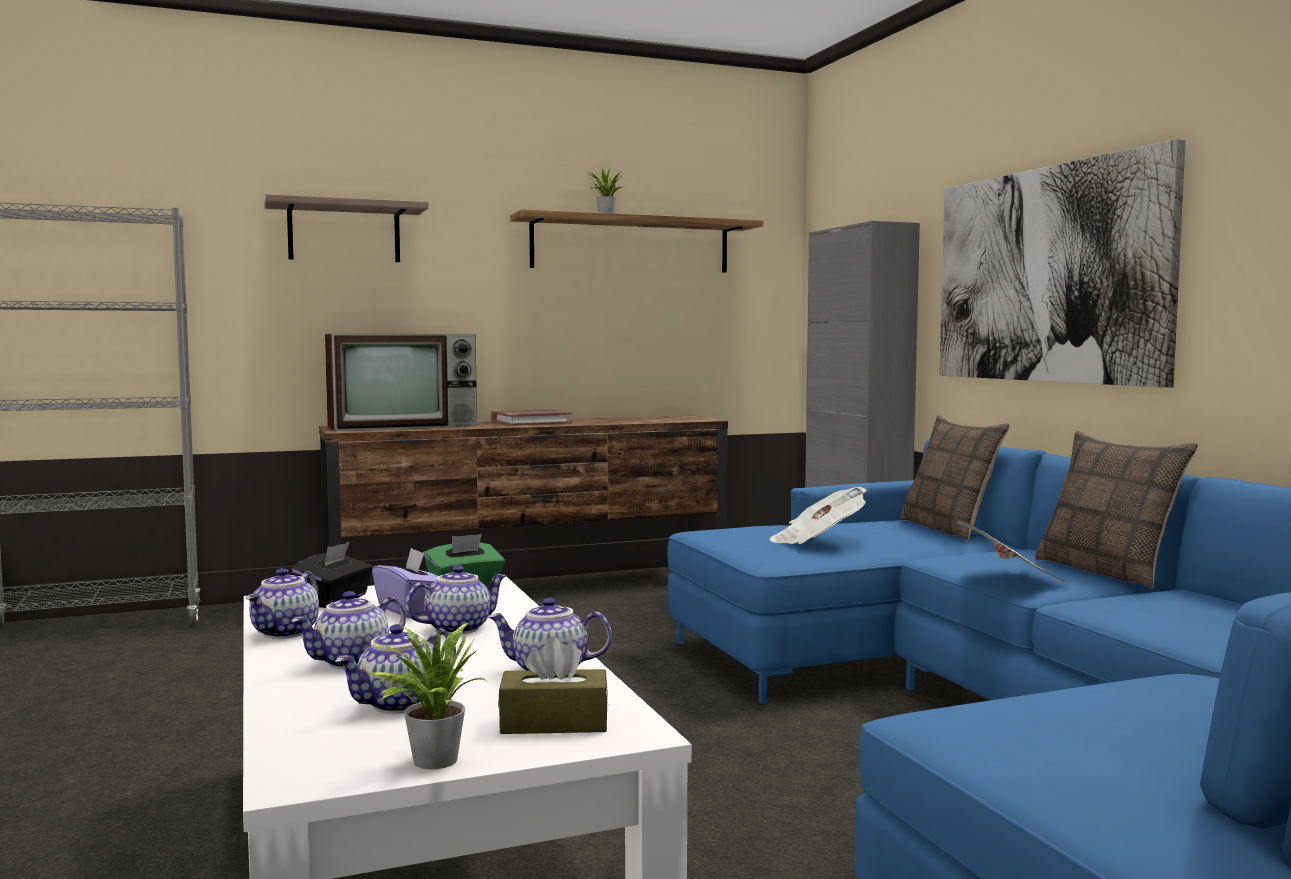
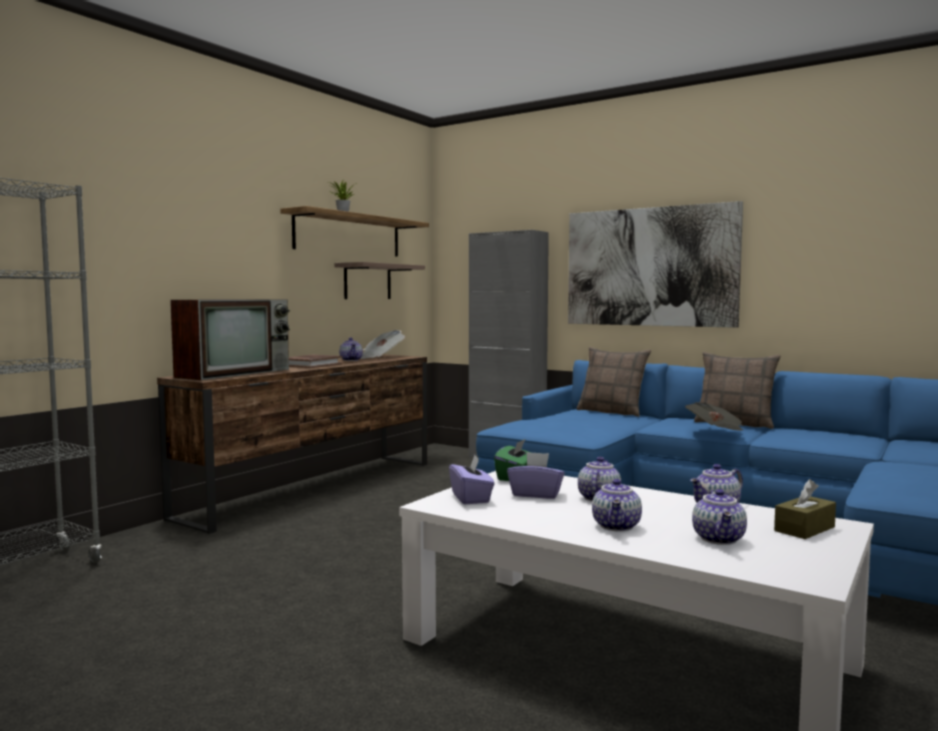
camera: 35 degrees left, 0 degrees up
teapot [246,568,319,639] -> teapot moved to [339,338,363,361]
shelf [264,194,429,262] -> shelf moved to [334,262,425,299]
black tissue box [291,542,373,608] -> purple tissue box [449,455,494,504]
potted plant [367,622,485,769] -> none
newspaper [770,487,867,544] -> newspaper moved to [360,330,405,359]

